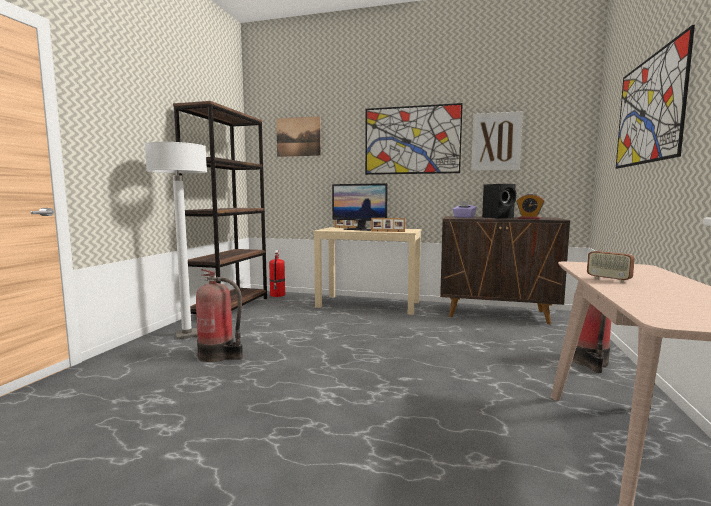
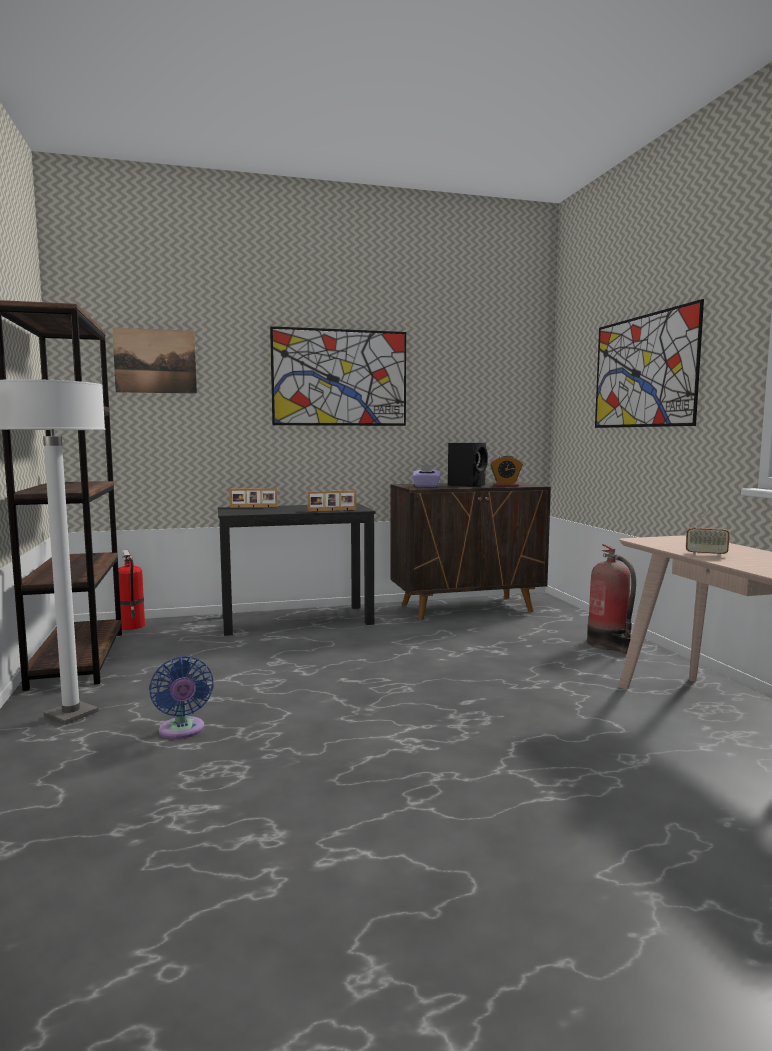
camera: 30 degrees left, 0 degrees up
fire extinguisher [196,269,243,362] -> blue fan [149,656,214,739]
beige desk [313,227,422,315] -> black desk [218,504,376,636]
monitor [332,183,388,231] -> none
picture [471,111,523,171] -> none

